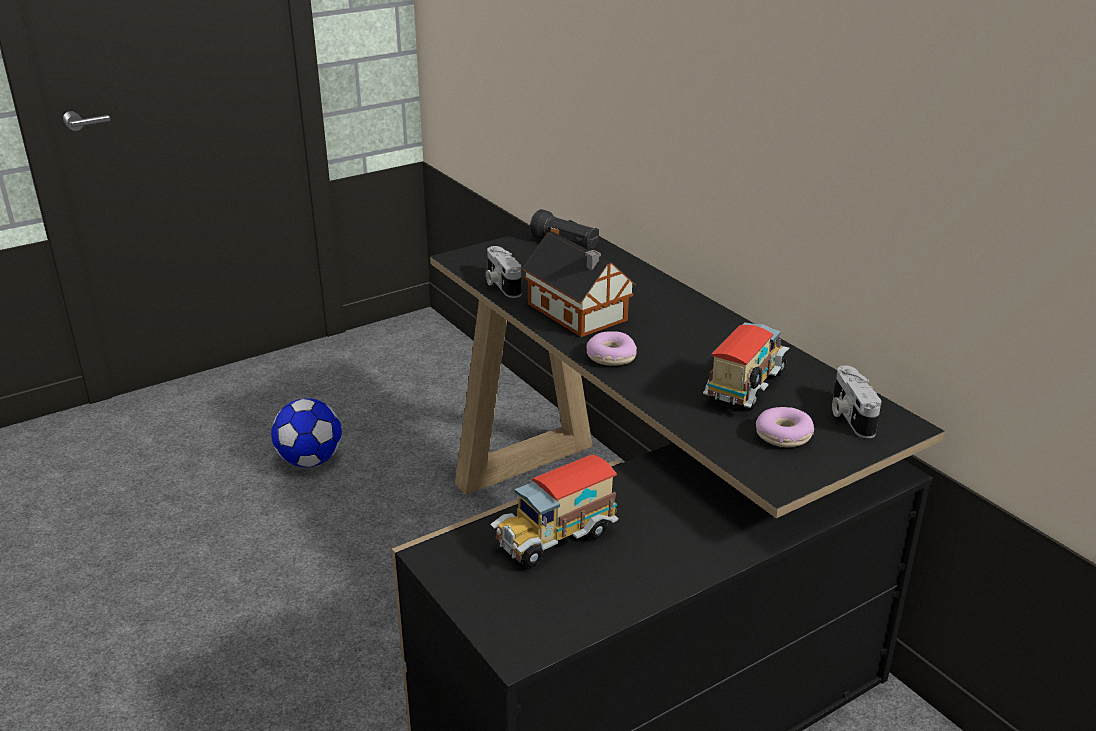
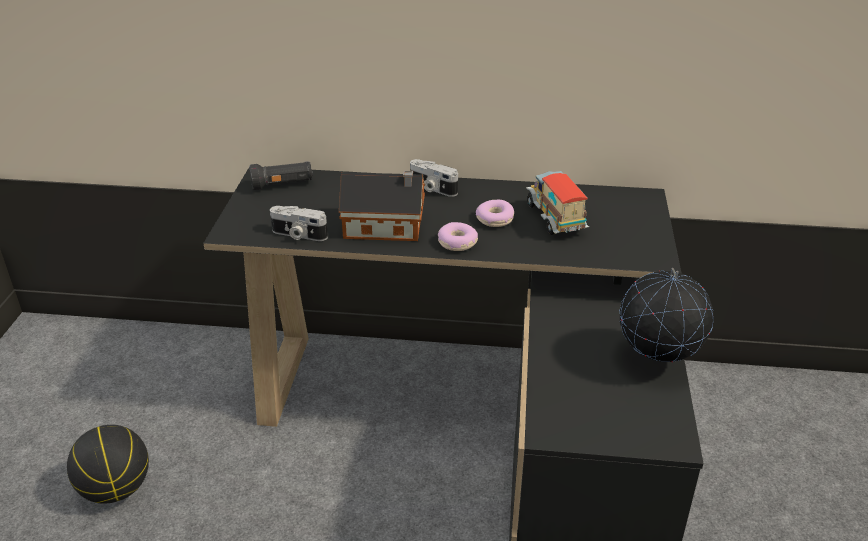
camera: 50 degrees left, 5 degrees up
football [271,398,342,467] -> basketball [67,425,149,504]
toy truck [490,454,619,568] -> none
donut [756,407,814,447] -> donut moved to [476,200,514,227]
camera [832,365,882,438] -> camera moved to [410,159,458,197]
none -> globe [620,268,714,362]

